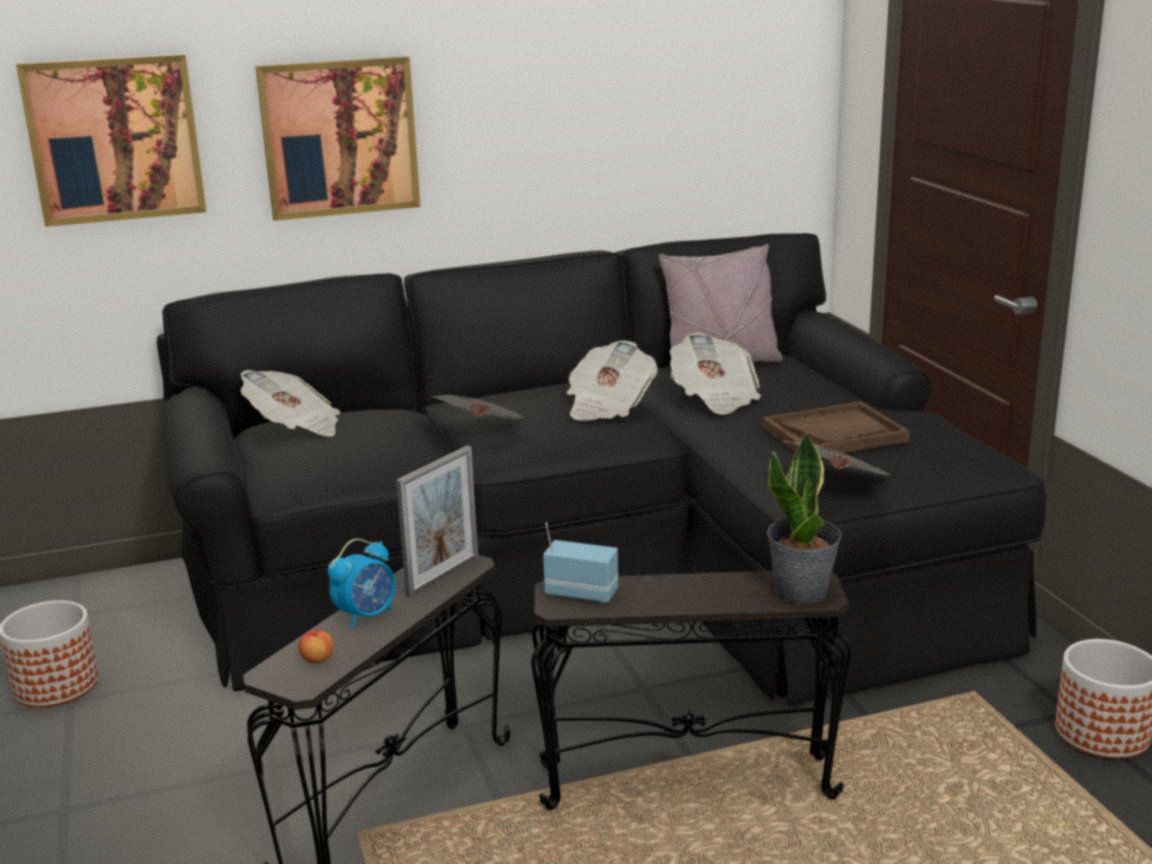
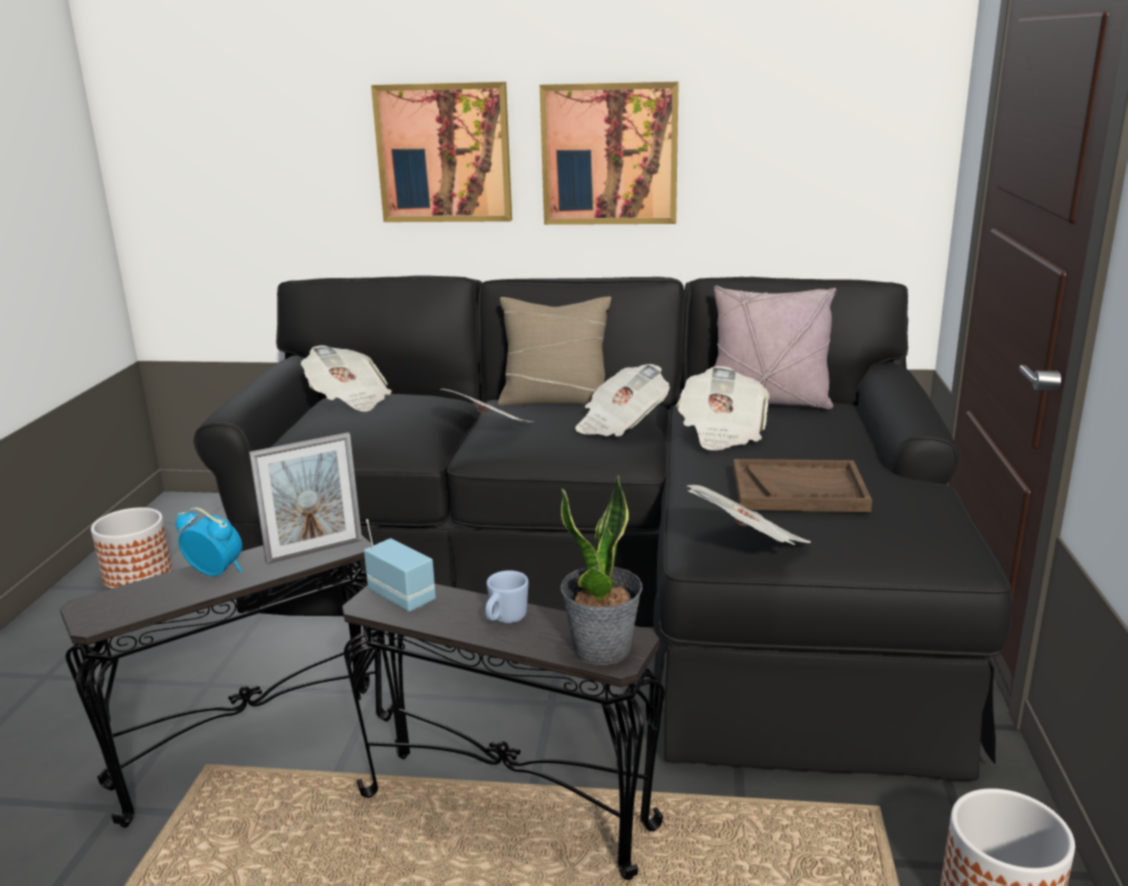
camera: 25 degrees right, 0 degrees up
picture [16,54,206,227] -> picture moved to [540,82,679,225]
apple [298,630,334,664] -> none
alarm clock [327,539,395,629] -> alarm clock turned 135 degrees counterclockwise [176,507,242,576]
none -> blue mug [485,570,529,623]
none -> beige pillow [498,296,611,406]

